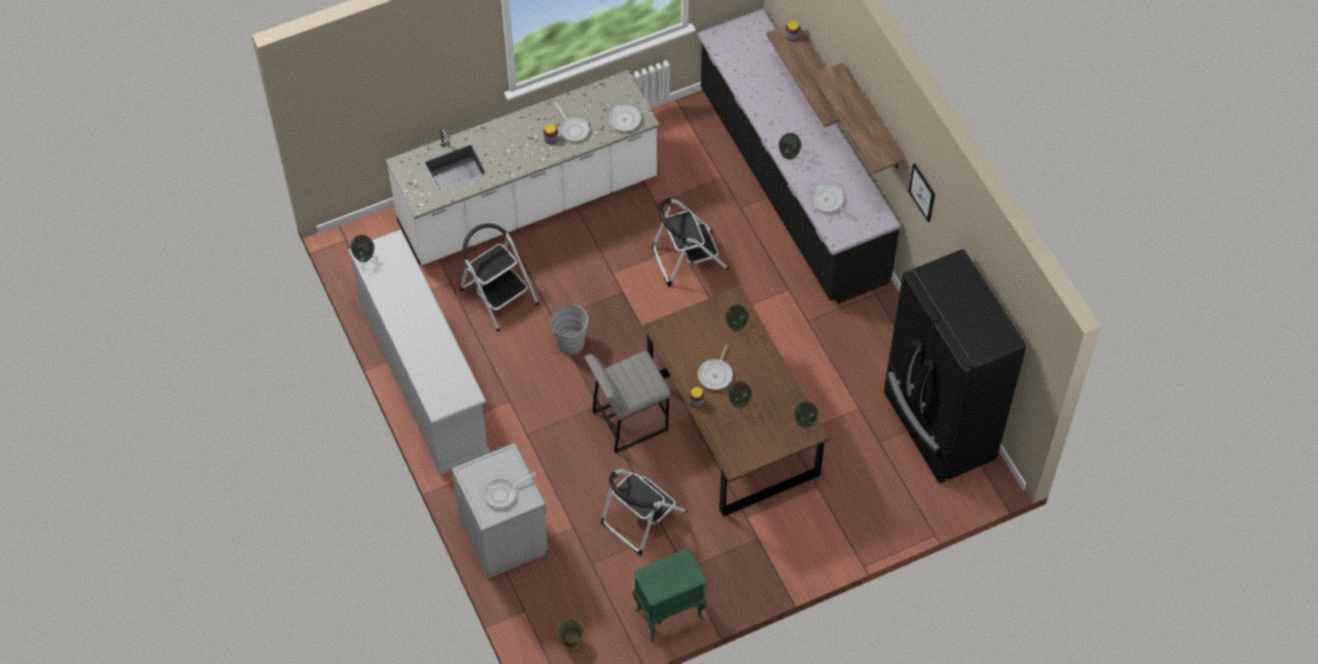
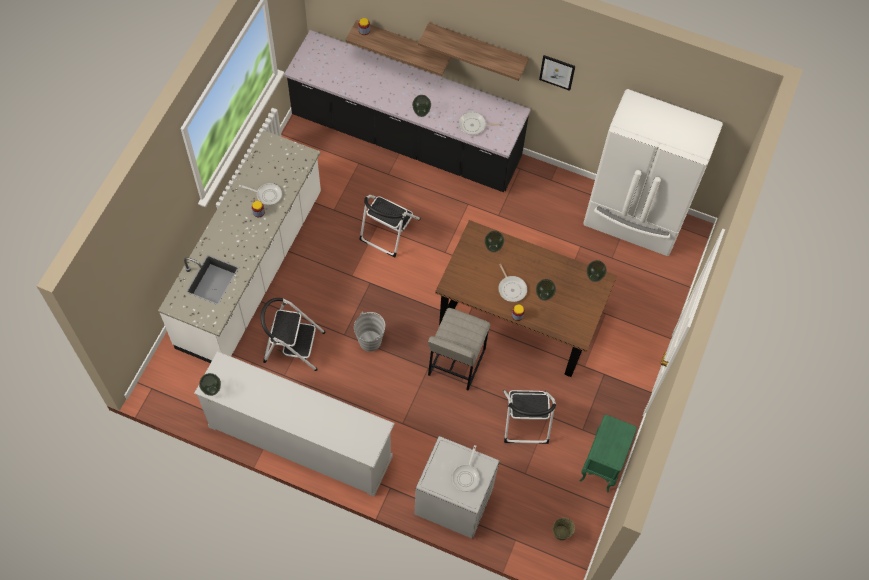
camera: 45 degrees left, 5 degrees up
frying pan [599,98,641,131] -> none
black fridge [884,249,1026,483] -> white fridge [583,89,723,256]

